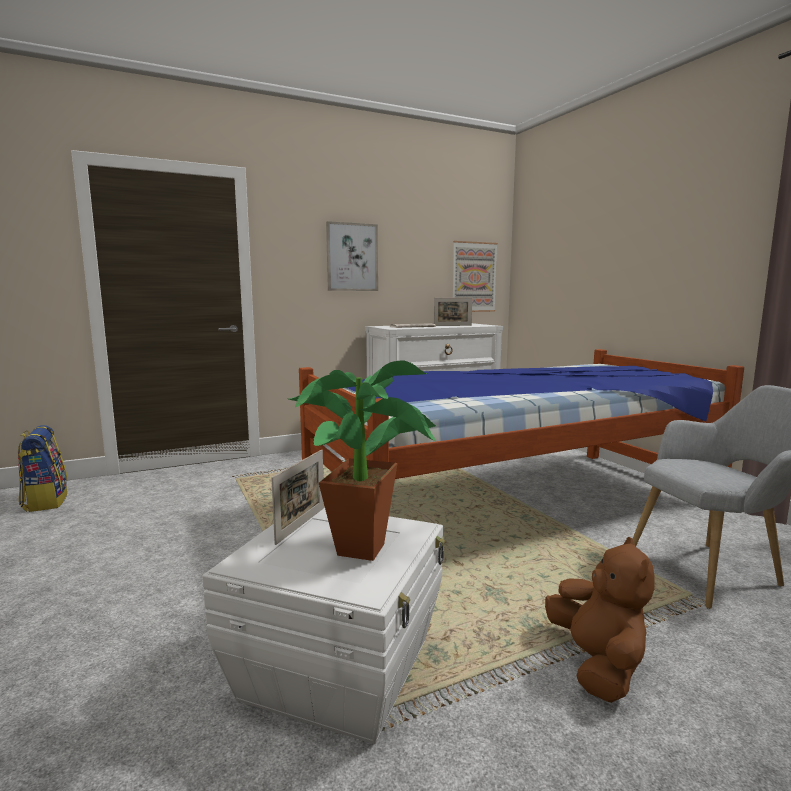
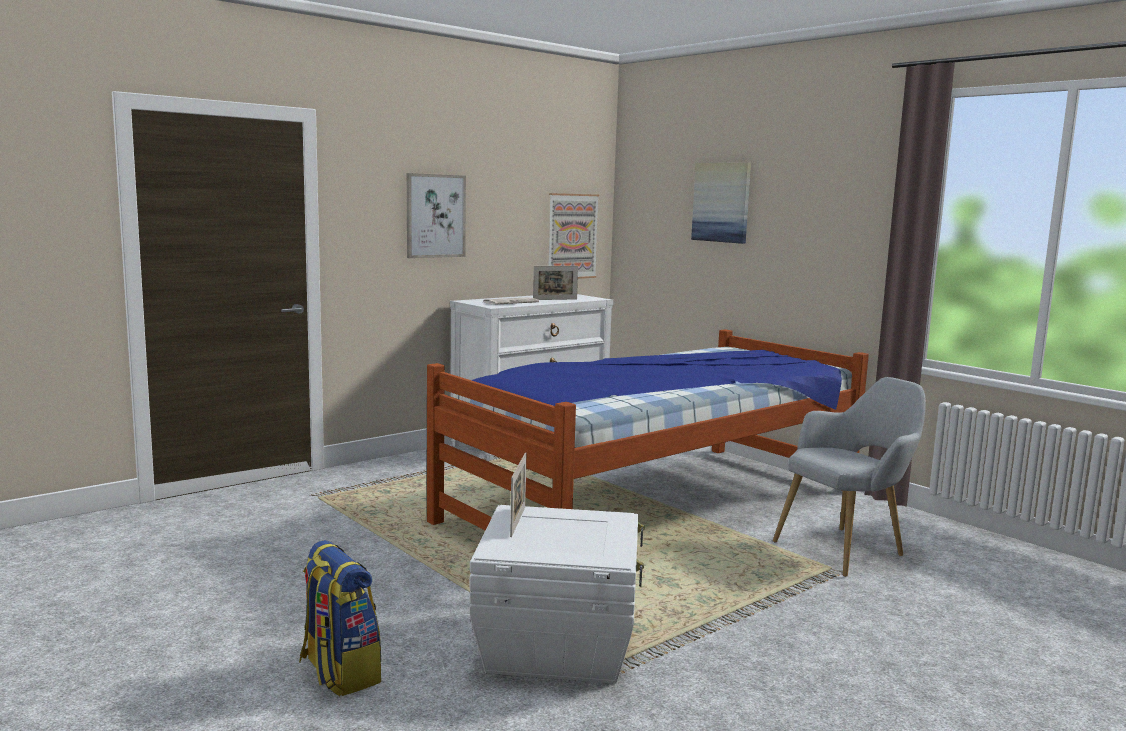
camera: 15 degrees left, 0 degrees up
backpack [18,425,68,512] -> backpack moved to [299,540,381,696]
potted plant [288,360,435,561] -> none
brown plush toy [545,537,655,703] -> none
none -> picture [691,163,751,244]

